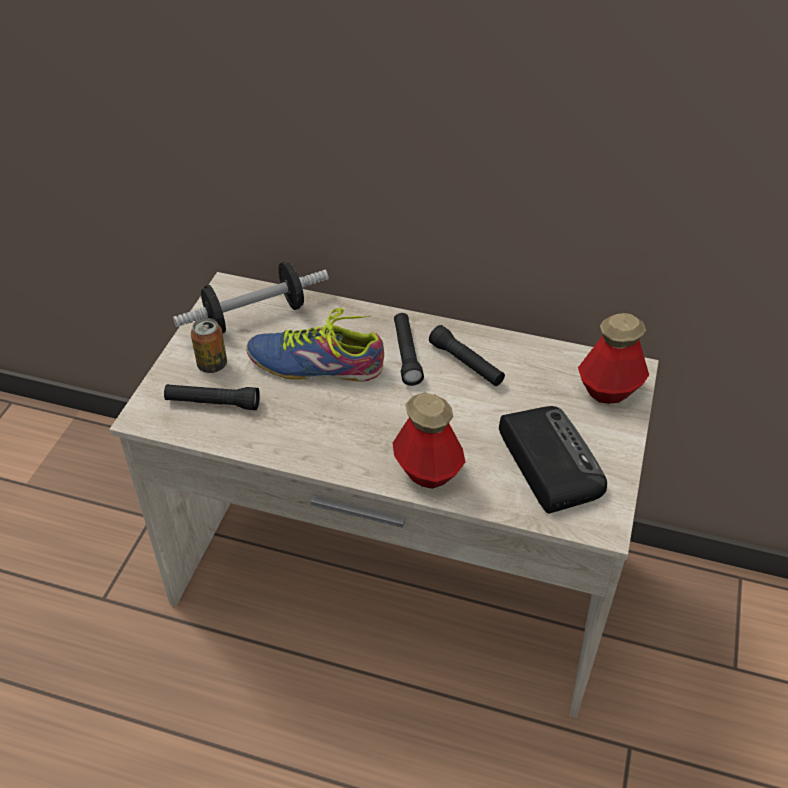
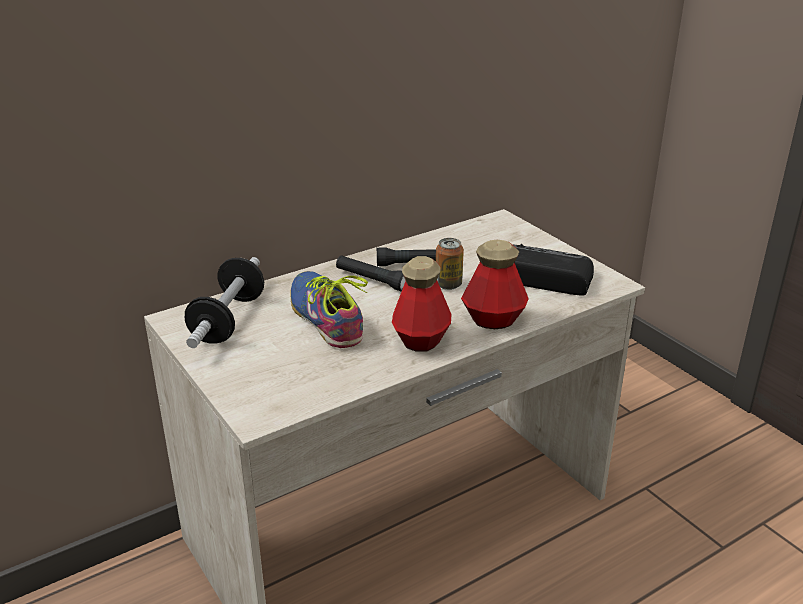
camera: 50 degrees left, 15 degrees down
black flashlight [164,384,260,410] -> none
can [191,318,227,373] -> can moved to [436,238,464,290]
shoe [246,308,384,382] -> shoe turned 105 degrees clockwise [290,271,368,348]
bottle [578,313,649,404] -> bottle moved to [392,256,452,352]

